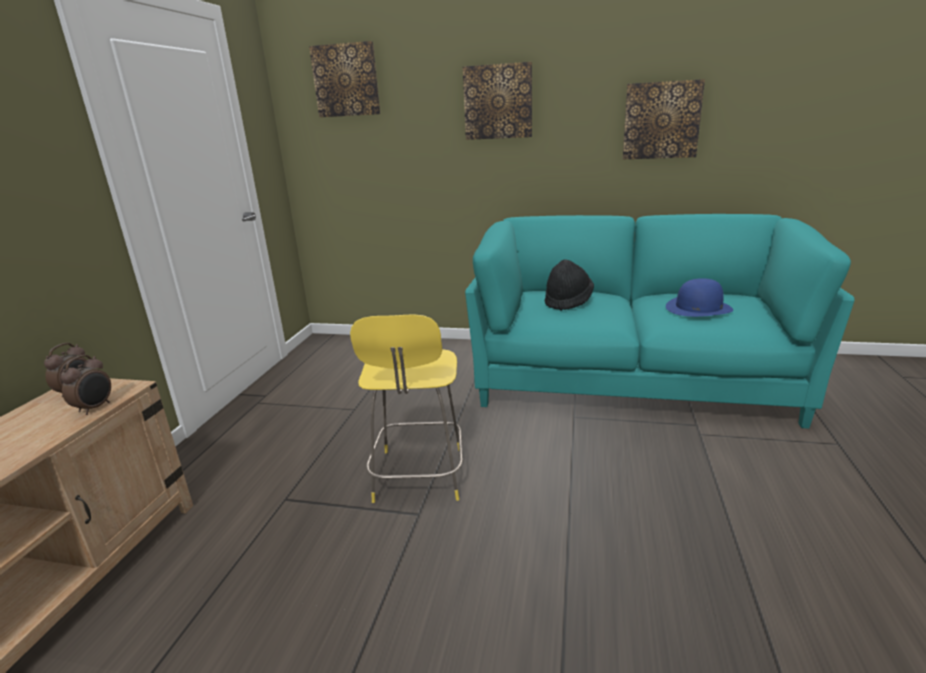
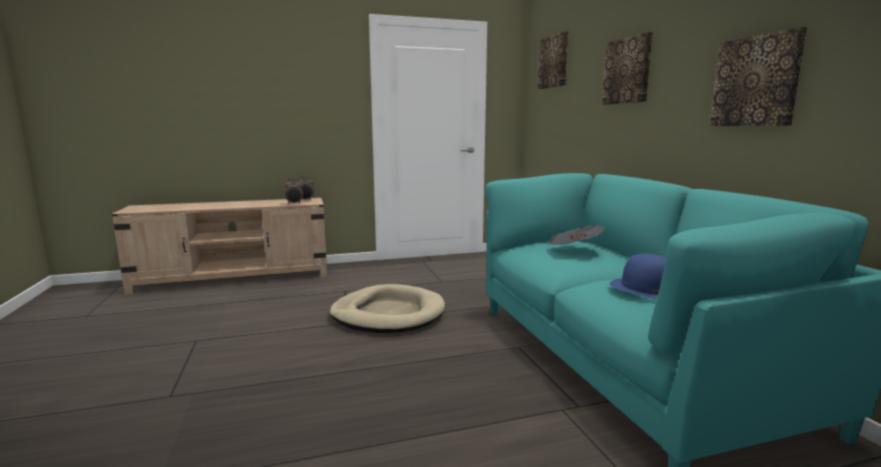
camera: 60 degrees right, 10 degrees down
yellow stool [350,314,463,503] -> beige dog bed [330,284,445,333]
black hat [545,259,594,311] -> newspaper [548,225,606,245]

